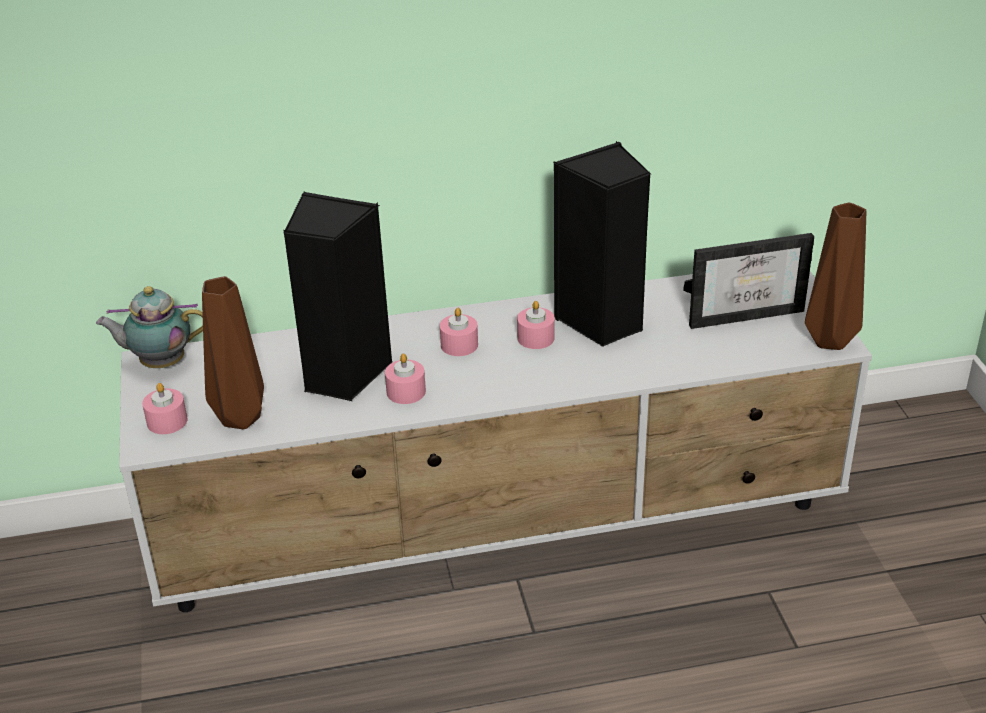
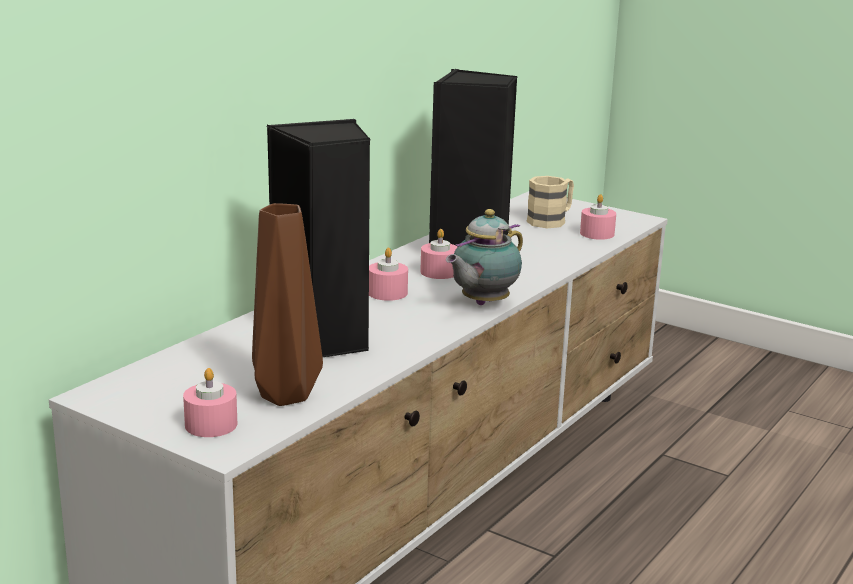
camera: 45 degrees left, 15 degrees down
teapot [96,286,203,368] -> teapot moved to [446,209,523,305]
pink candle [385,354,426,404] -> pink candle moved to [580,194,616,240]
picture frame [683,233,814,329] -> beige mug [527,176,574,228]
brown vase [805,203,866,350] -> none

